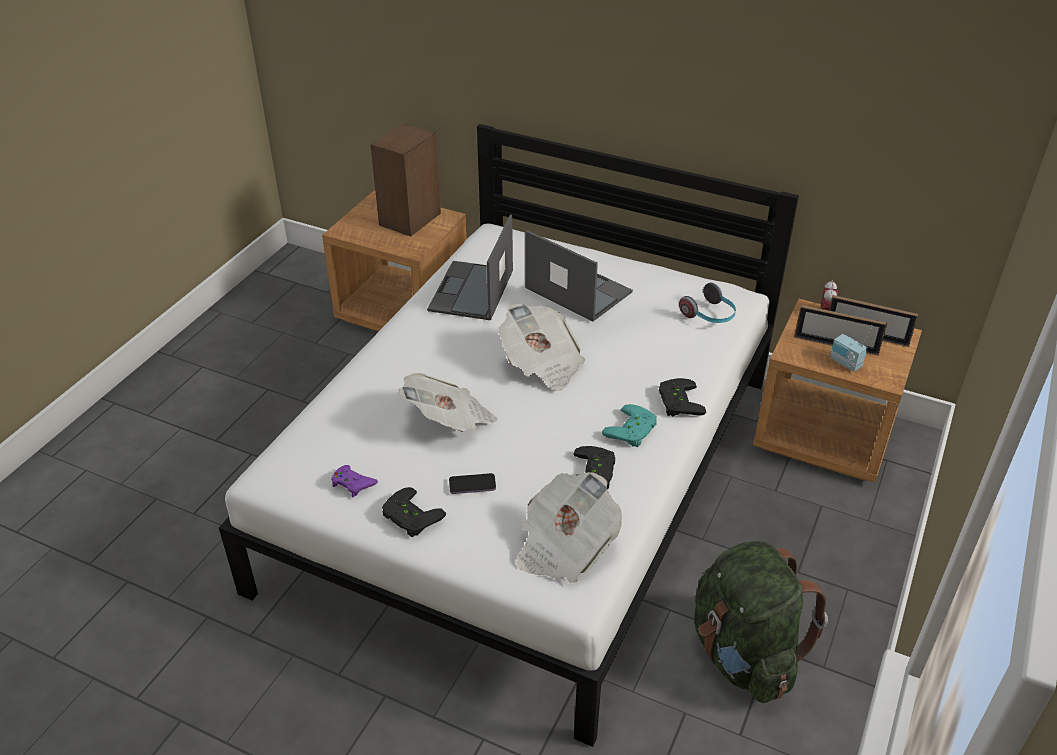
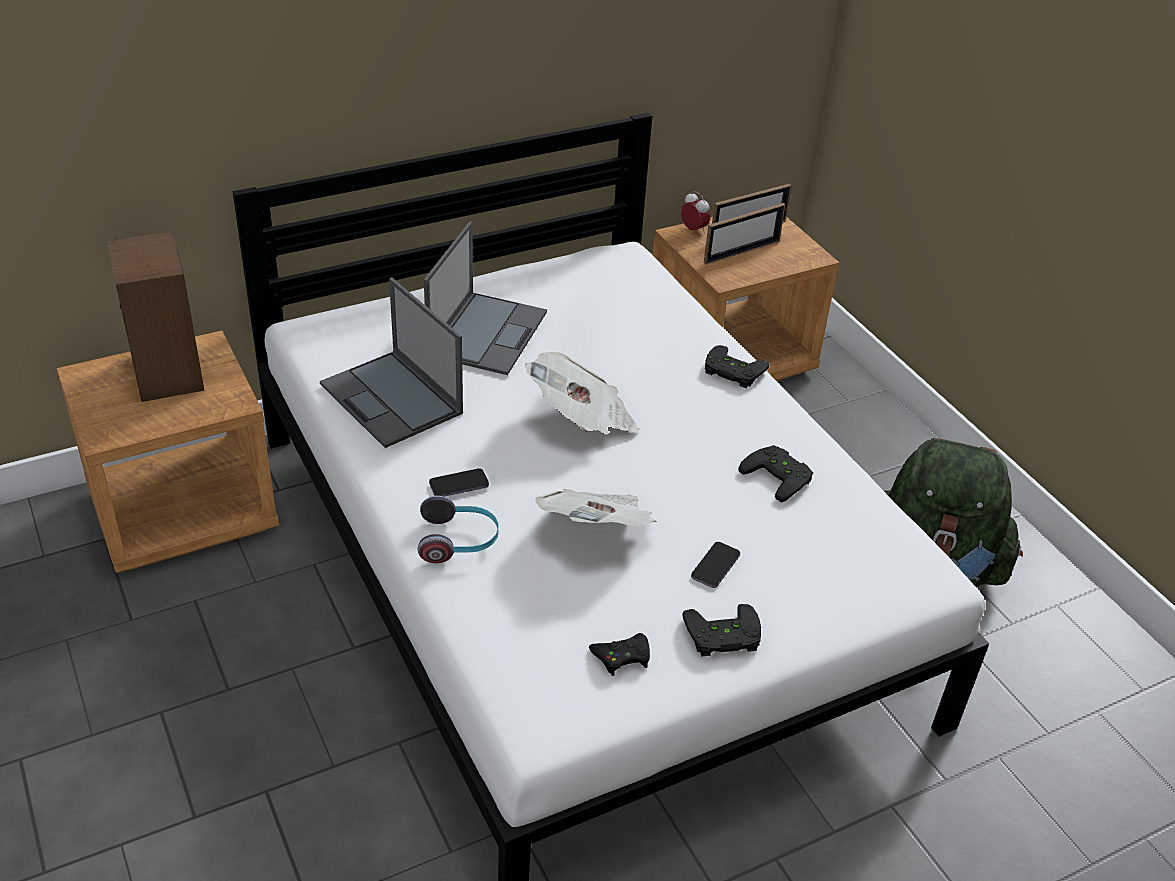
camera: 55 degrees left, 0 degrees up
purple game controller [331,465,378,497] -> black game controller [589,633,650,676]
newspaper [517,472,622,583] -> none
laptop [525,230,633,321] -> laptop turned 120 degrees clockwise [424,221,547,375]
turquoise game controller [602,404,657,447] -> none
headphones [679,283,736,323] -> headphones moved to [418,496,499,563]
radio [830,325,872,371] -> none
none -> phone [429,468,489,497]

